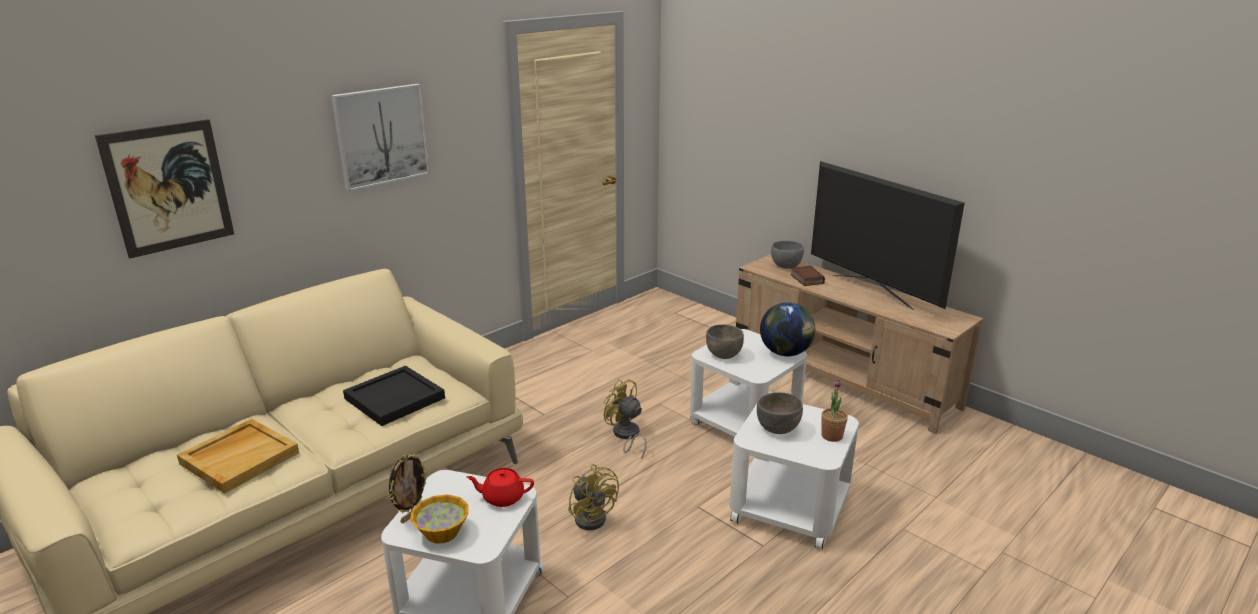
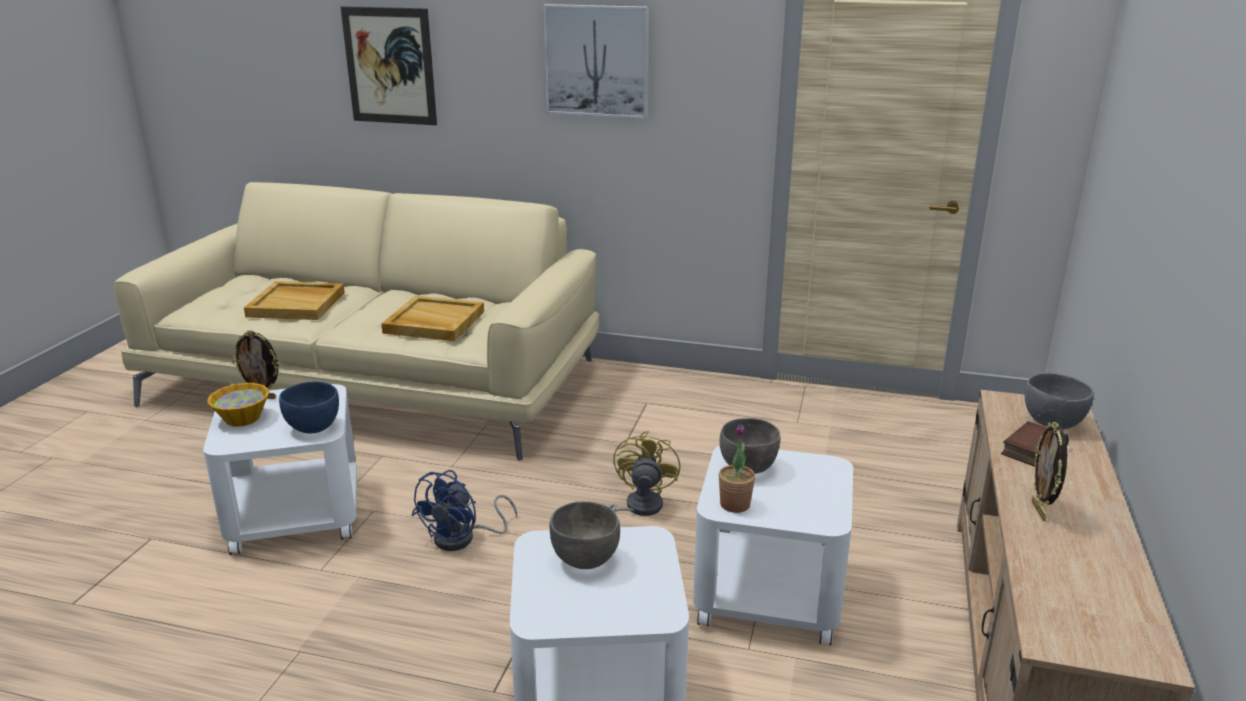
camera: 60 degrees right, 0 degrees up
black tray [343,366,445,426] -> beige tray [381,296,484,341]
red teapot [466,468,534,507] -> blue bowl [279,381,339,434]
yellow fan [568,464,619,530] -> blue fan [411,470,517,551]
globe [760,302,815,356] -> none
television [811,161,965,310] -> none
potted plant [821,380,848,442] -> potted plant moved to [718,425,755,513]
none -> picture frame [1032,422,1067,521]

